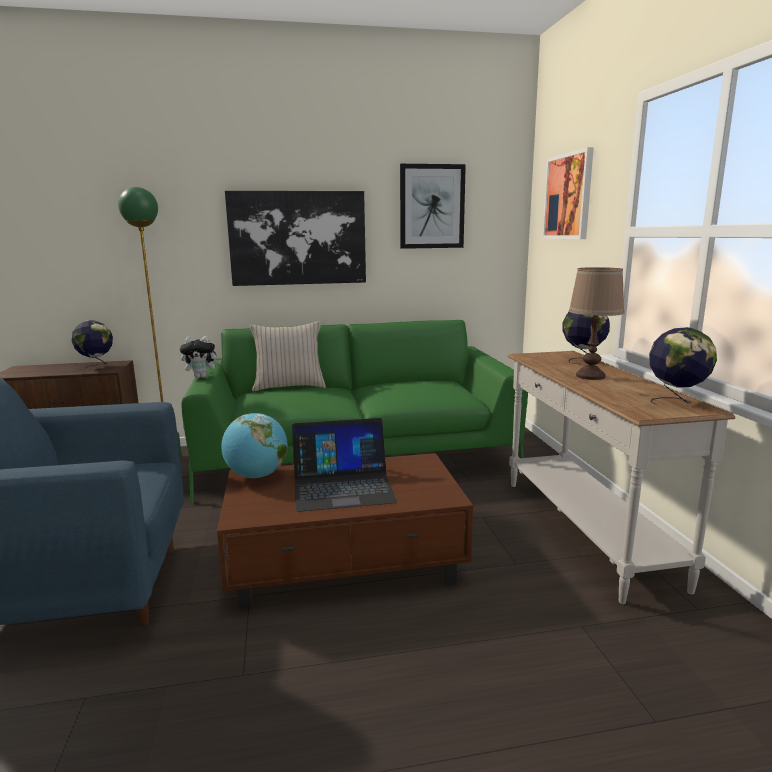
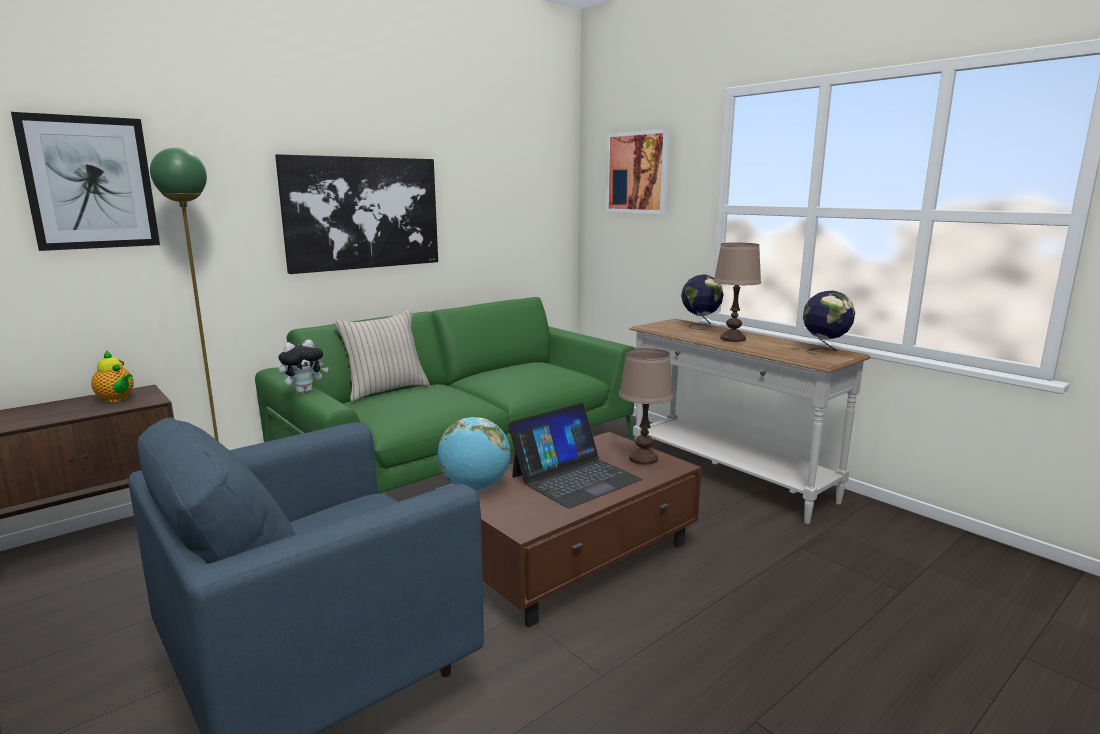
camera: 30 degrees left, 0 degrees up
globe [72,320,113,370] -> teapot [91,351,134,402]
picture [400,164,466,249] -> picture moved to [11,112,160,251]
none -> brown table lamp [619,348,674,465]

